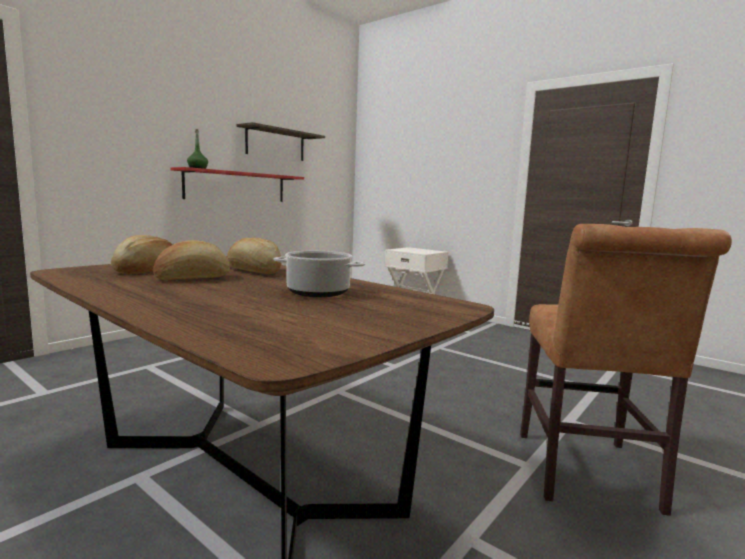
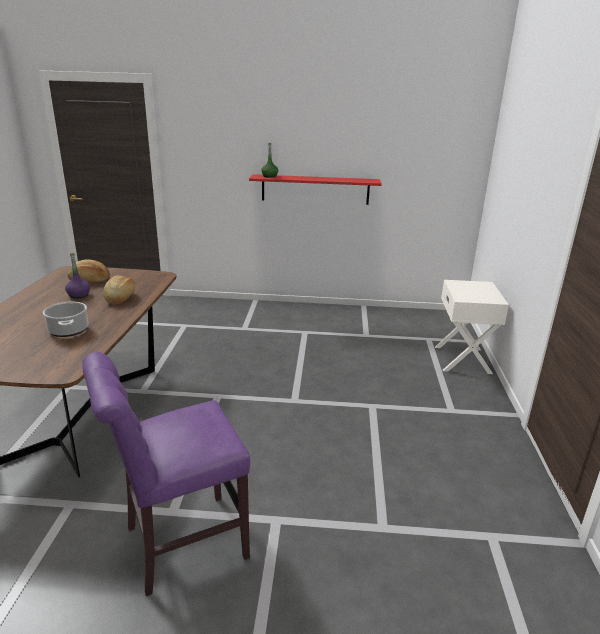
camera: 55 degrees right, 15 degrees up
bread [153,240,230,280] -> purple bottle [65,253,90,299]
shelf [237,122,325,161] -> none
brown chair [520,224,732,516] -> purple chair [82,352,250,596]

